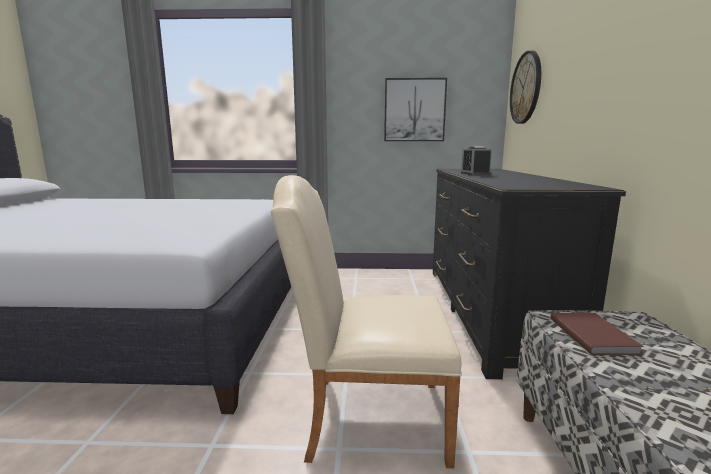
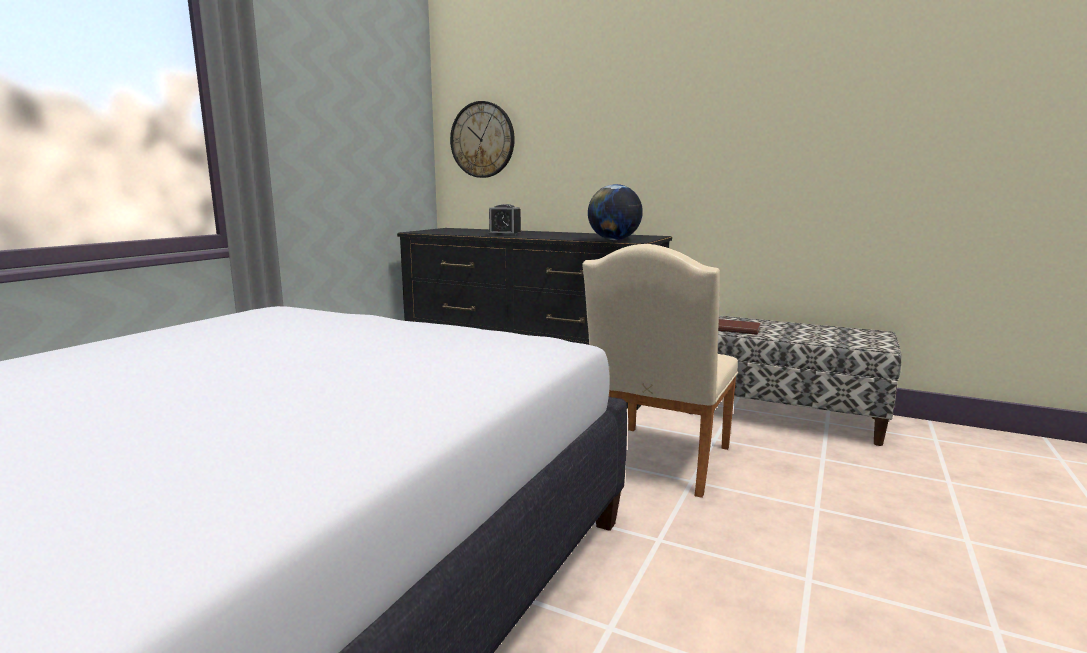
camera: 65 degrees left, 0 degrees up
picture [384,78,447,141] -> none
none -> globe [588,184,643,240]

